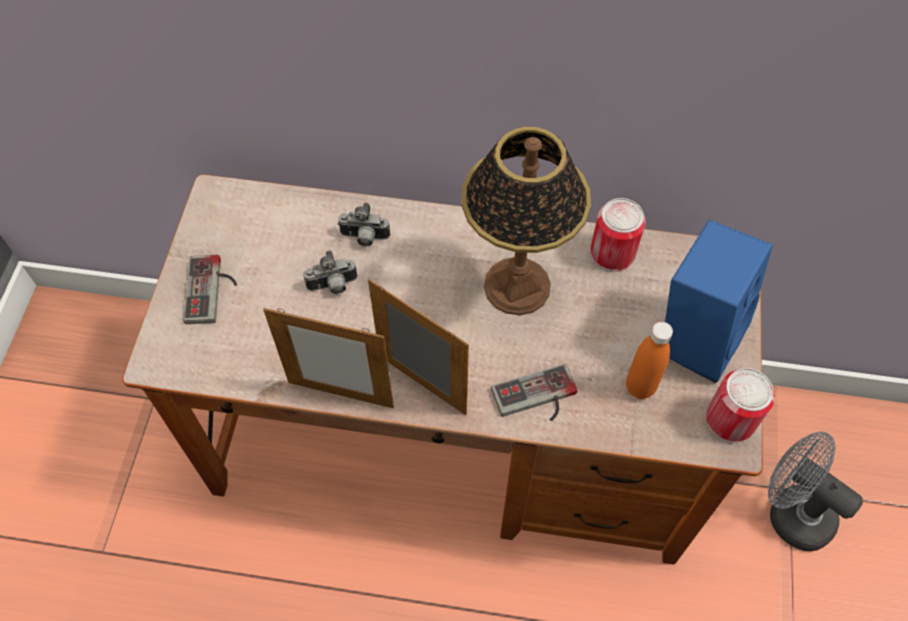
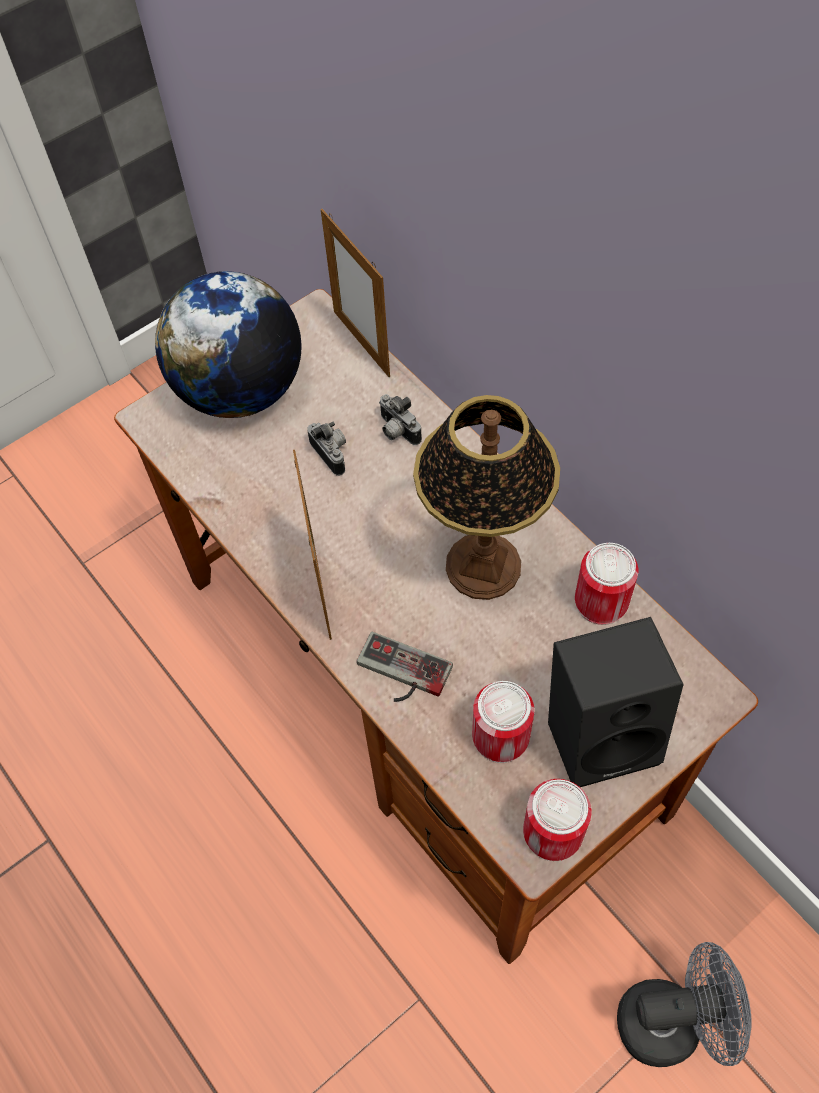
camera: 45 degrees right, 0 degrees up
game controller [183,255,237,324] -> globe [155,271,301,418]
picture frame [263,308,394,408] -> picture frame moved to [321,209,390,377]
camera [303,250,357,294] -> camera turned 150 degrees counterclockwise [307,422,346,476]
orange bottle [626,322,673,399] -> can [472,681,534,763]
blue speaker [665,220,773,383] -> black speaker [548,617,684,787]
grey fan [768,432,863,551] -> grey fan turned 90 degrees clockwise [617,942,752,1067]

